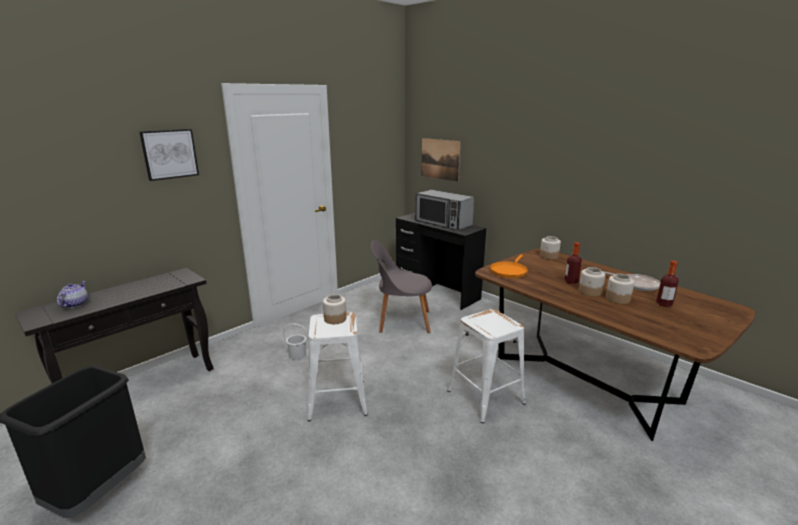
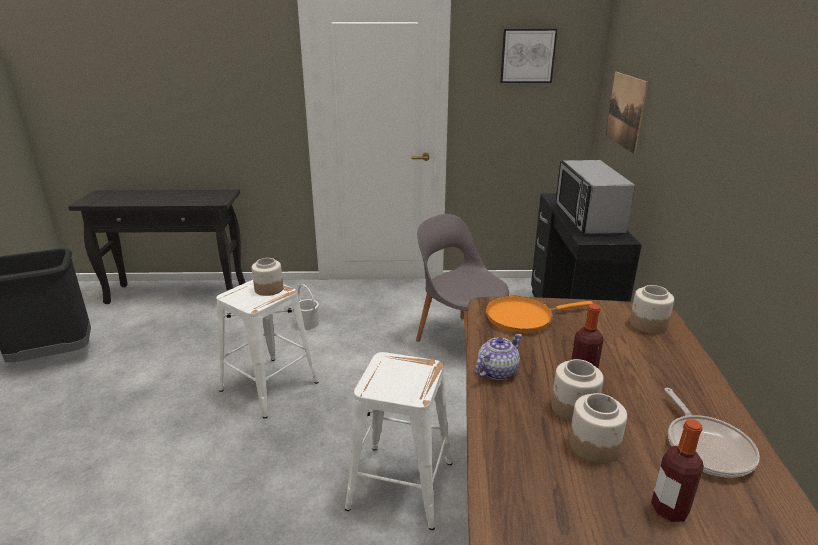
camera: 45 degrees right, 5 degrees up
teapot [57,281,88,308] -> teapot moved to [475,334,522,380]
picture [139,129,199,181] -> picture moved to [500,29,557,83]

